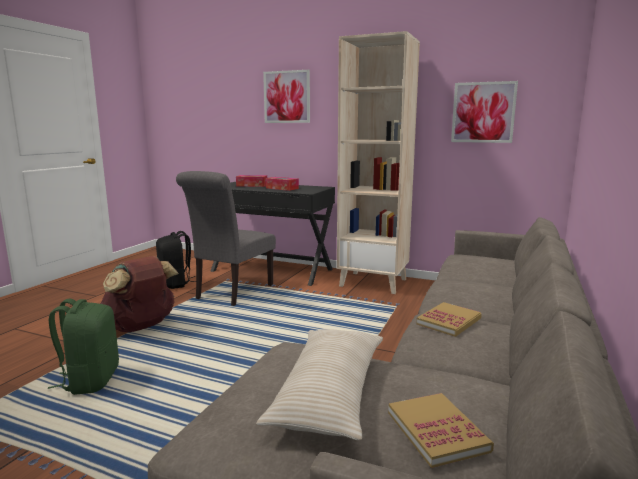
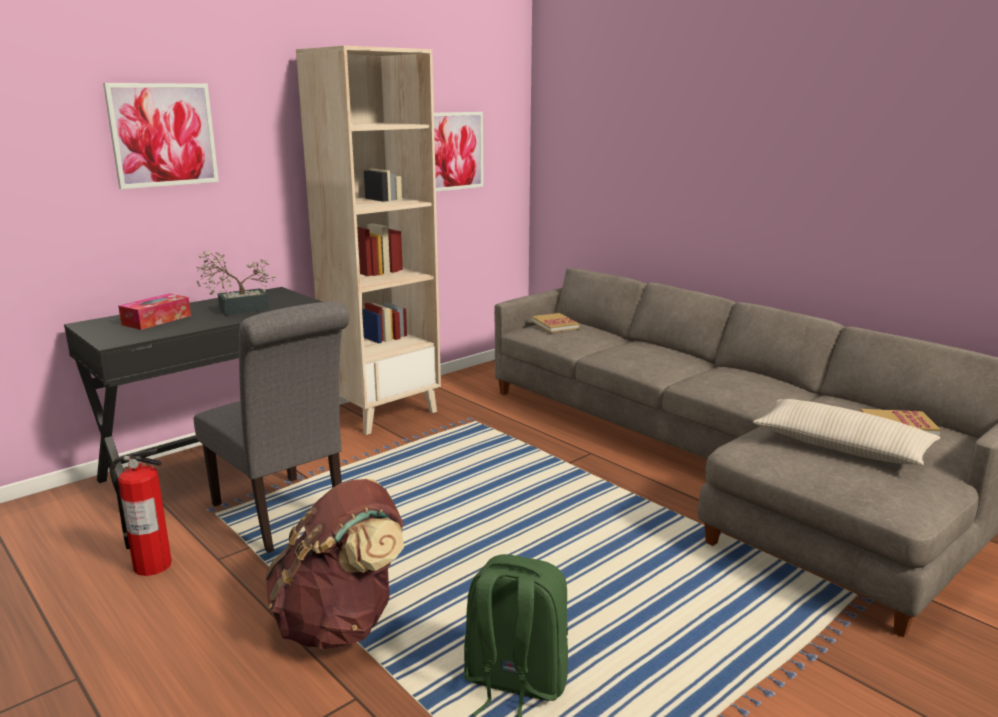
camera: 65 degrees left, 5 degrees up
black backpack [156,231,196,289] -> fire extinguisher [109,449,172,576]
tissue box [266,177,299,191] -> potted plant [196,250,276,316]
book [417,302,482,337] -> book moved to [532,313,580,333]

